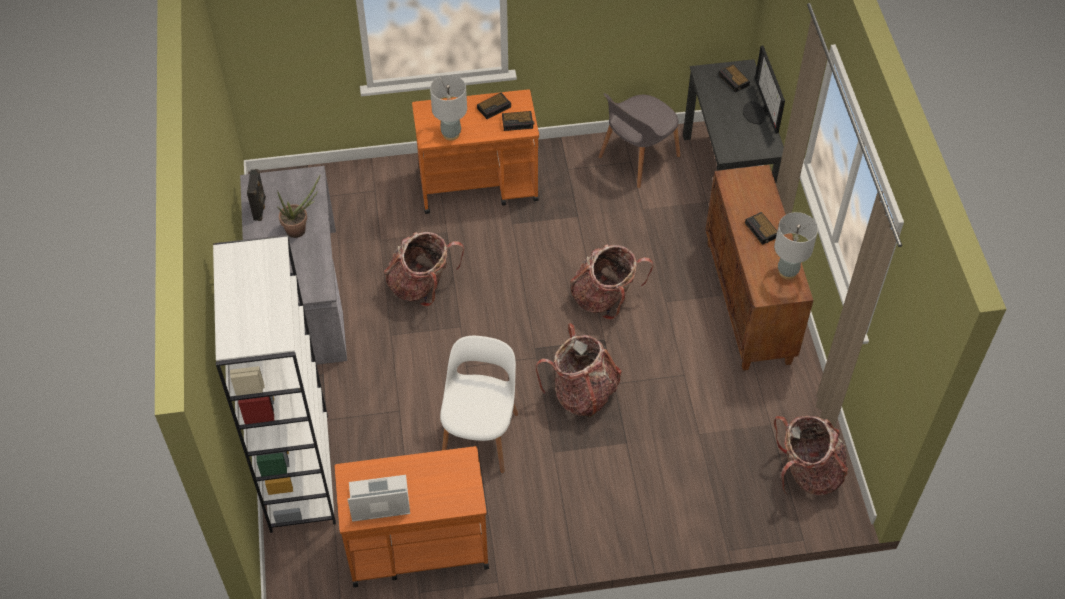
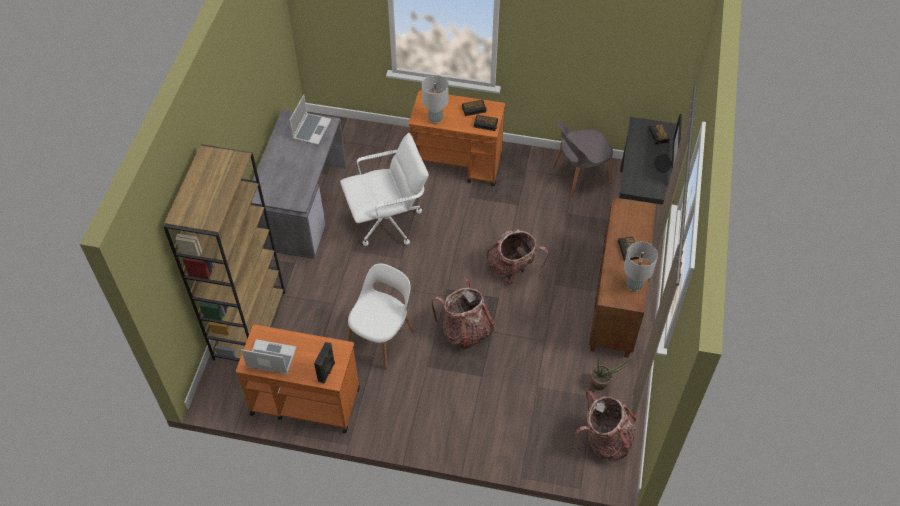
camera: 20 degrees right, 0 degrees up
white bookcase [213,235,336,533] -> brown bookcase [163,144,285,361]
black speaker [247,169,266,221] -> black speaker moved to [314,342,335,384]
potted plant [277,174,321,238] -> potted plant moved to [590,356,633,390]
backpack [384,232,464,307] -> white office chair [340,133,429,246]
none -> laptop [290,95,331,145]

